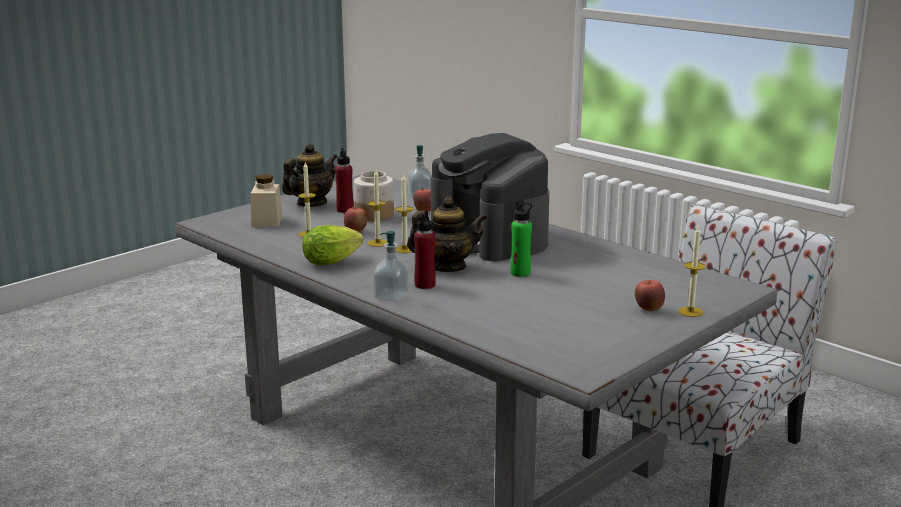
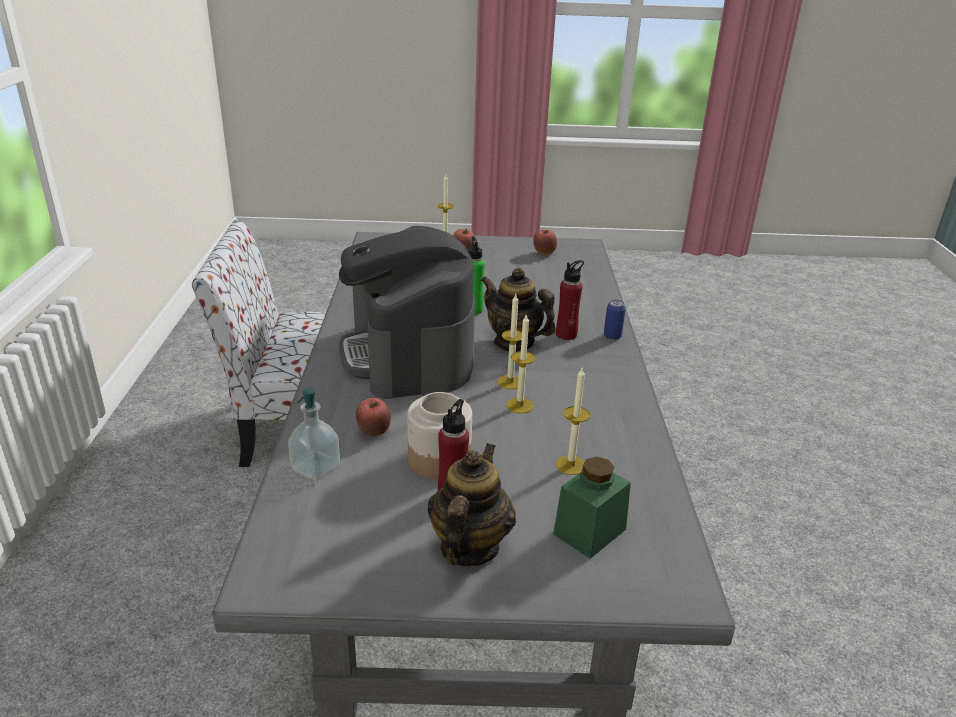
camera: 135 degrees left, 10 degrees up
beige jar [250,174,282,227] -> green jar [553,456,631,559]
teapot [282,143,338,207] -> teapot turned 105 degrees clockwise [427,443,516,566]
lettuce [302,225,364,265] -> none
apple [344,206,367,232] -> apple moved to [533,230,557,255]
soap dispenser [374,231,409,302] -> can [604,299,626,340]
coffee machine [431,133,549,261] -> coffee machine turned 150 degrees clockwise [339,226,475,399]

